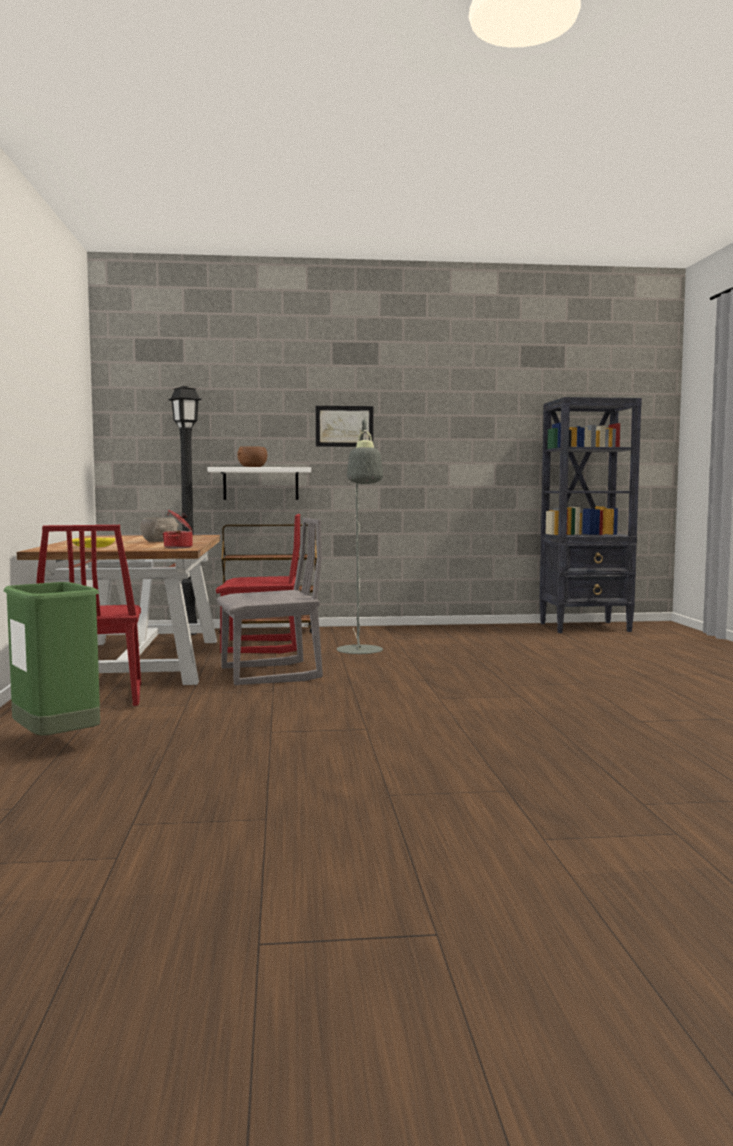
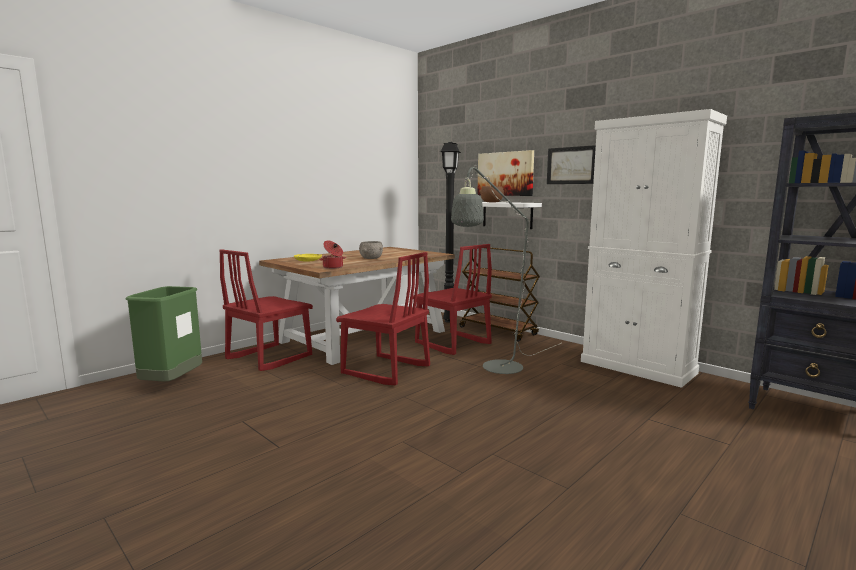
camera: 50 degrees right, 5 degrees up
grey chair [216,518,323,685] -> red chair [336,252,430,385]
none -> picture [477,150,534,196]
none -> white cabinet [581,109,727,388]

